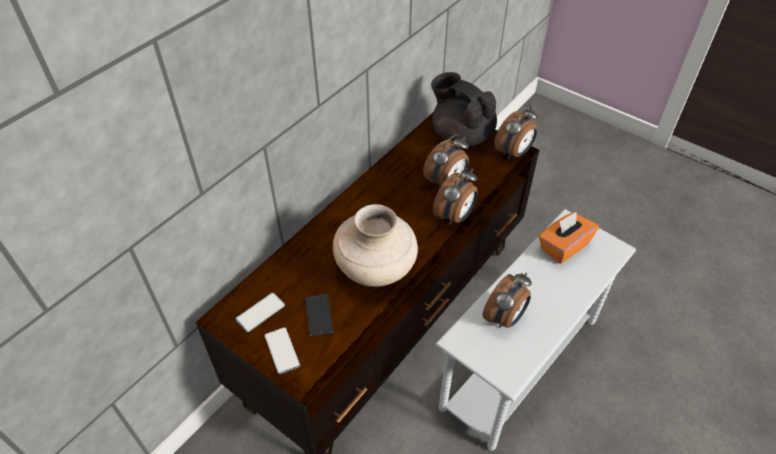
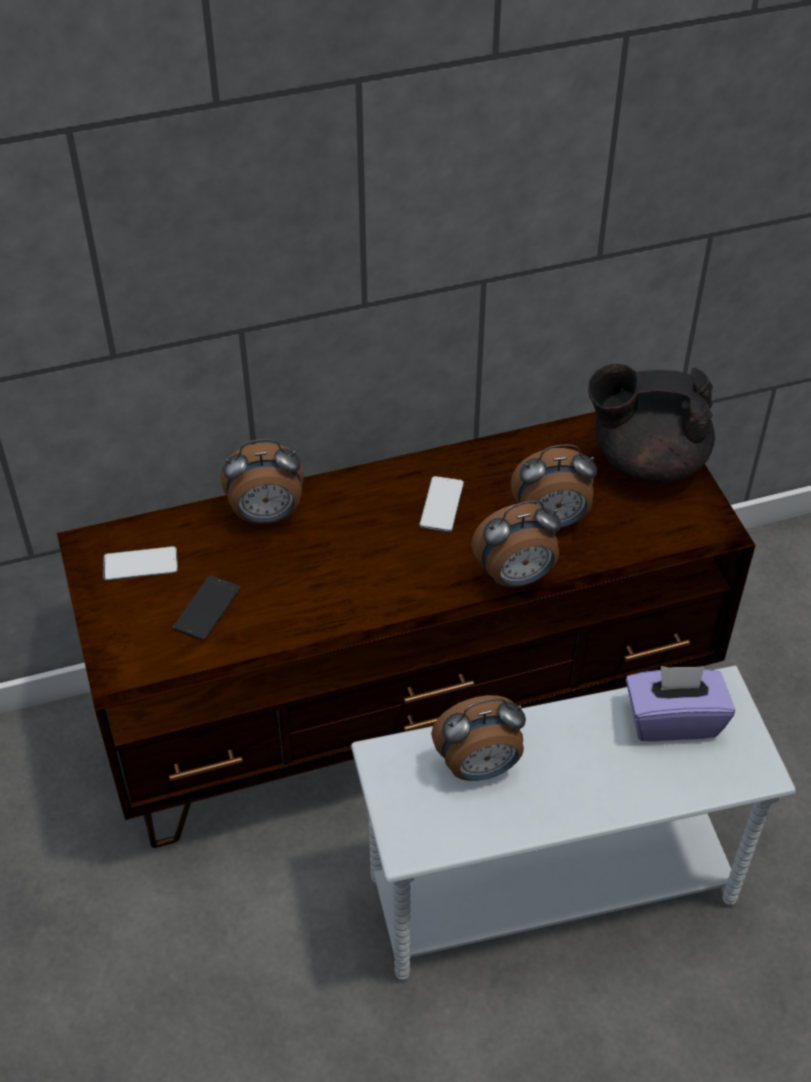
camera: 35 degrees right, 0 degrees up
phone [264,327,300,374] -> phone moved to [419,476,464,532]
beige vase [333,204,418,287] -> none
black teapot [431,72,497,146] -> black teapot turned 75 degrees counterclockwise [588,364,715,483]
alarm clock [494,105,538,159] -> alarm clock moved to [221,439,304,524]
orange tissue box [539,211,599,264] -> purple tissue box [626,666,735,741]

